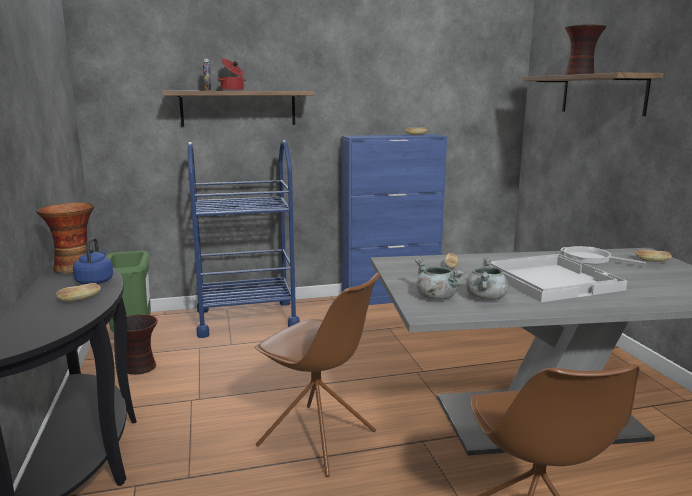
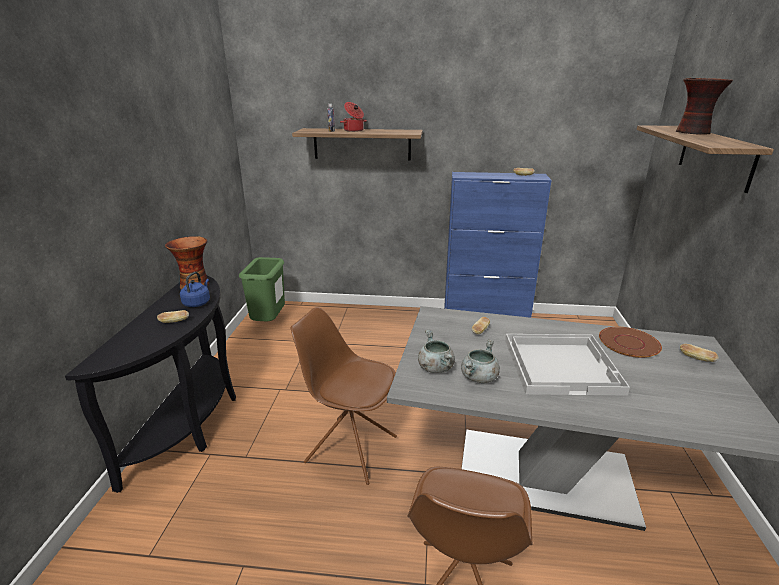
camera: 20 degrees right, 10 degrees up
vase [113,314,158,375] -> none
blue cart [187,140,300,338] -> none
brown chair [255,272,380,477] -> brown chair turned 150 degrees clockwise [291,307,397,485]
frying pan [561,246,646,264] -> brown plate [599,327,662,358]

